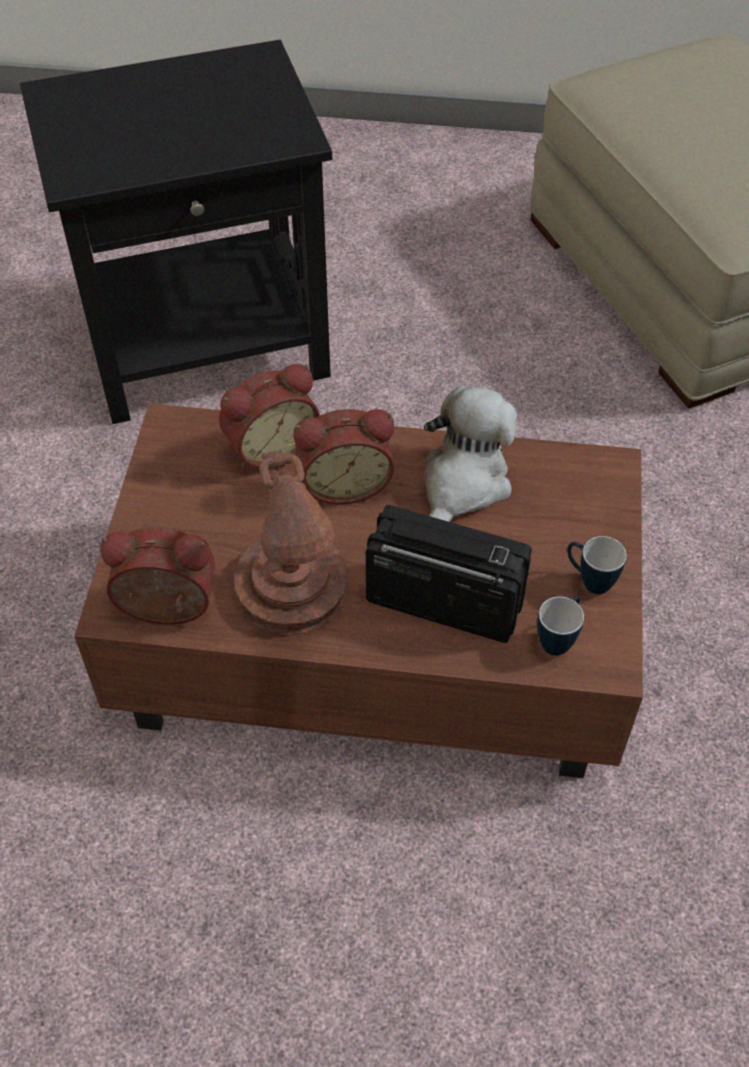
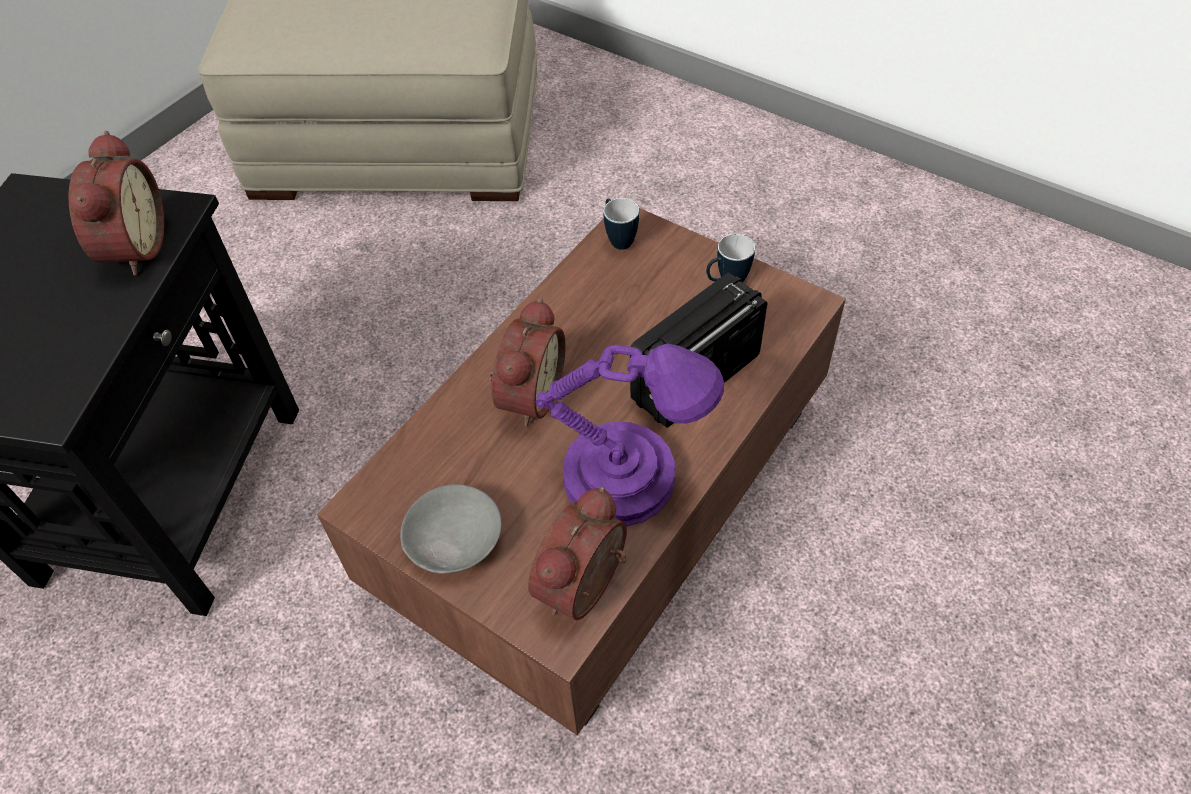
camera: 60 degrees left, 0 degrees up
alarm clock [219,364,320,468] -> alarm clock moved to [68,131,164,276]
brown table lamp [234,451,348,635] -> purple table lamp [535,343,724,526]
plush toy [424,385,518,522] -> none
mug [537,595,584,656] -> mug moved to [603,198,639,250]
none -> grey bowl [400,484,502,574]

